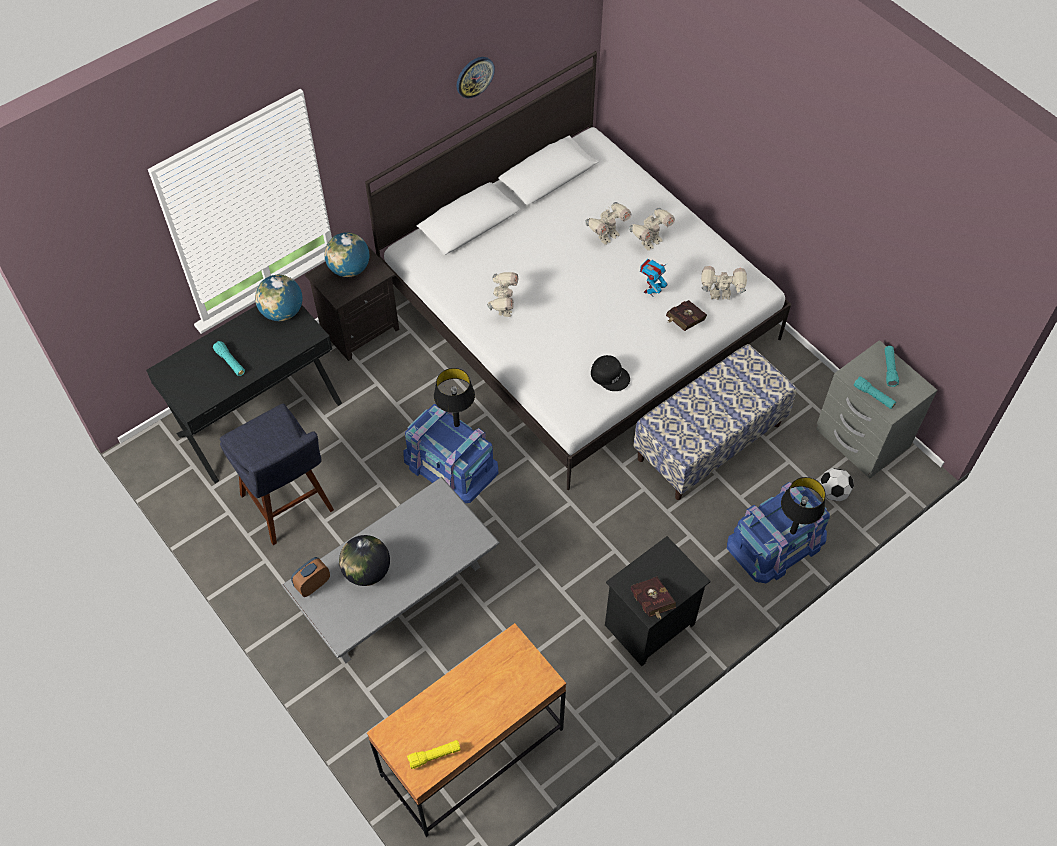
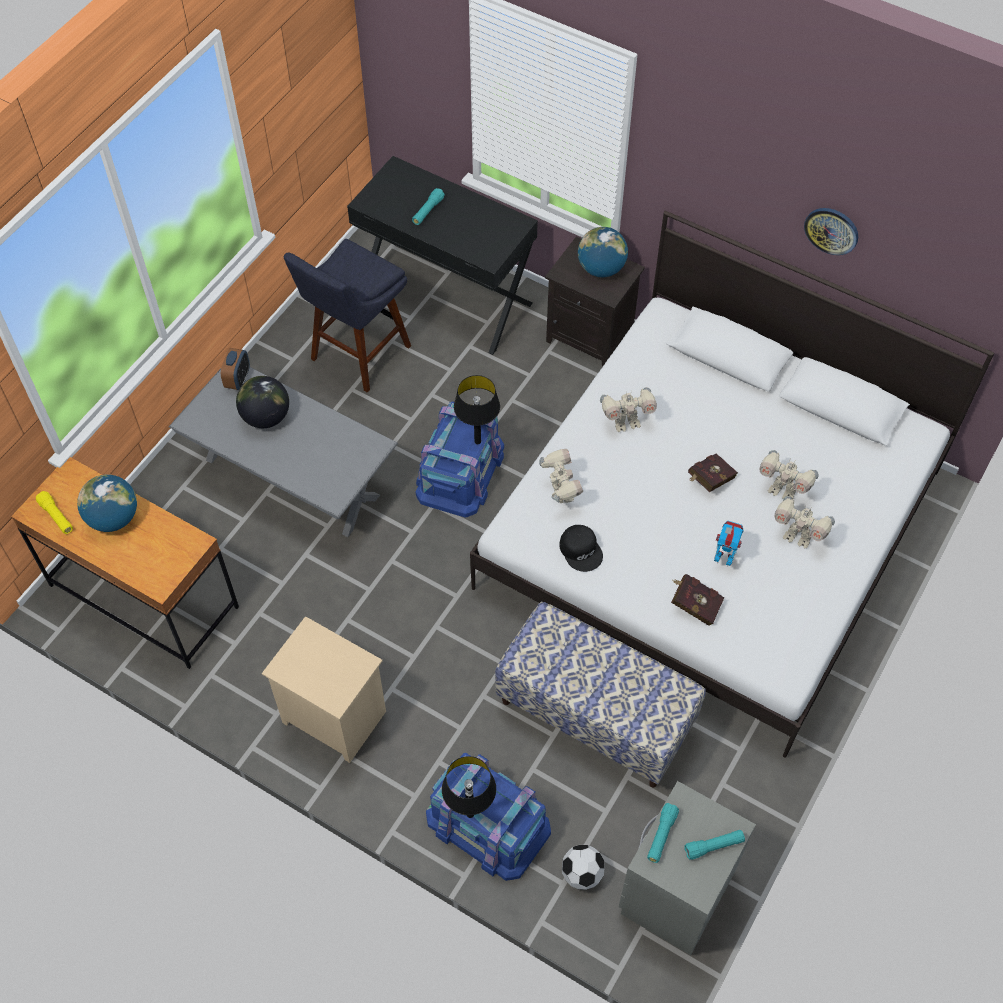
camera: 70 degrees right, 0 degrees up
globe [255,275,302,321] -> globe moved to [77,475,137,532]
alarm clock [291,557,330,597] -> alarm clock turned 75 degrees clockwise [221,348,250,390]
black cap [591,355,630,391] -> black cap turned 45 degrees counterclockwise [559,525,603,572]
black nightstand [605,536,711,666] -> beige nightstand [262,616,386,763]
red book [631,577,676,619] -> red book moved to [688,453,738,492]
toy robot [701,266,747,300] -> toy robot moved to [539,449,583,503]

